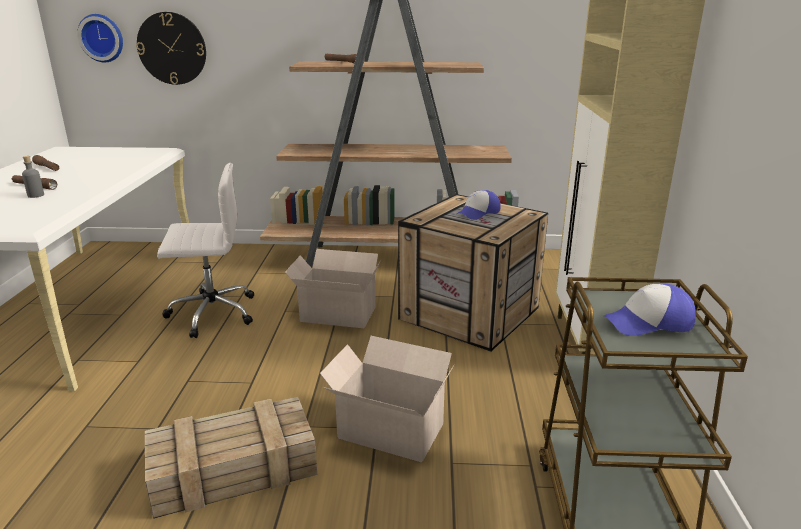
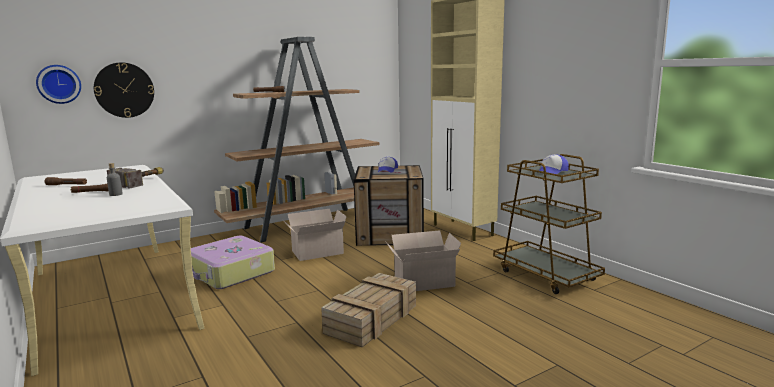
camera: 35 degrees left, 10 degrees down
white office chair [157,163,254,338] -> suitcase [191,236,275,289]
none -> hammer [107,167,164,189]

